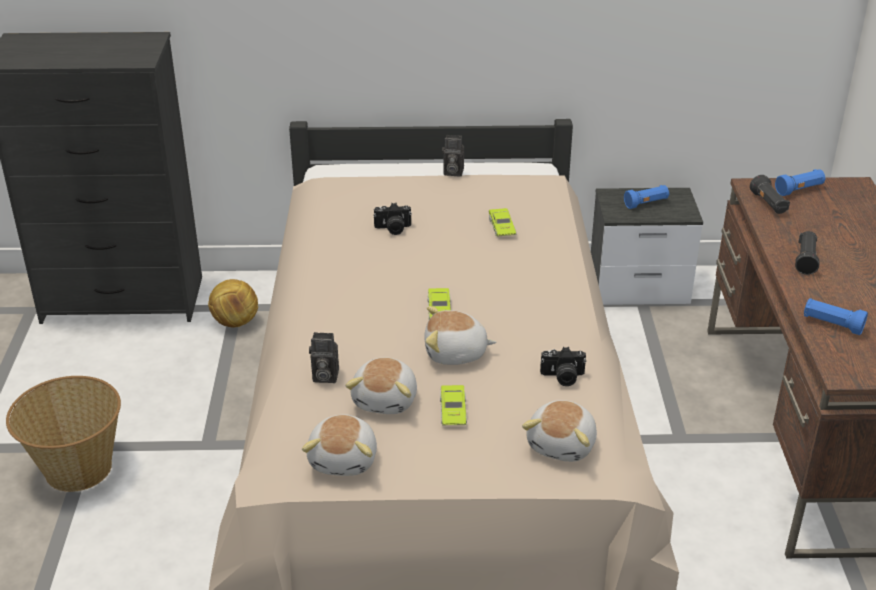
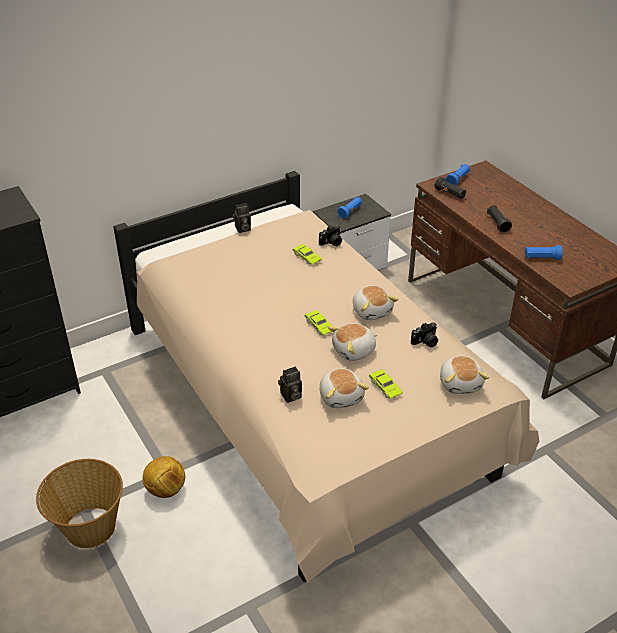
camera: 30 degrees left, 5 degrees up
football [208,279,258,327] -> football moved to [142,456,185,498]
plush toy [302,414,377,476] -> plush toy moved to [353,286,398,320]
camera [373,203,412,235] -> camera moved to [319,225,342,246]

